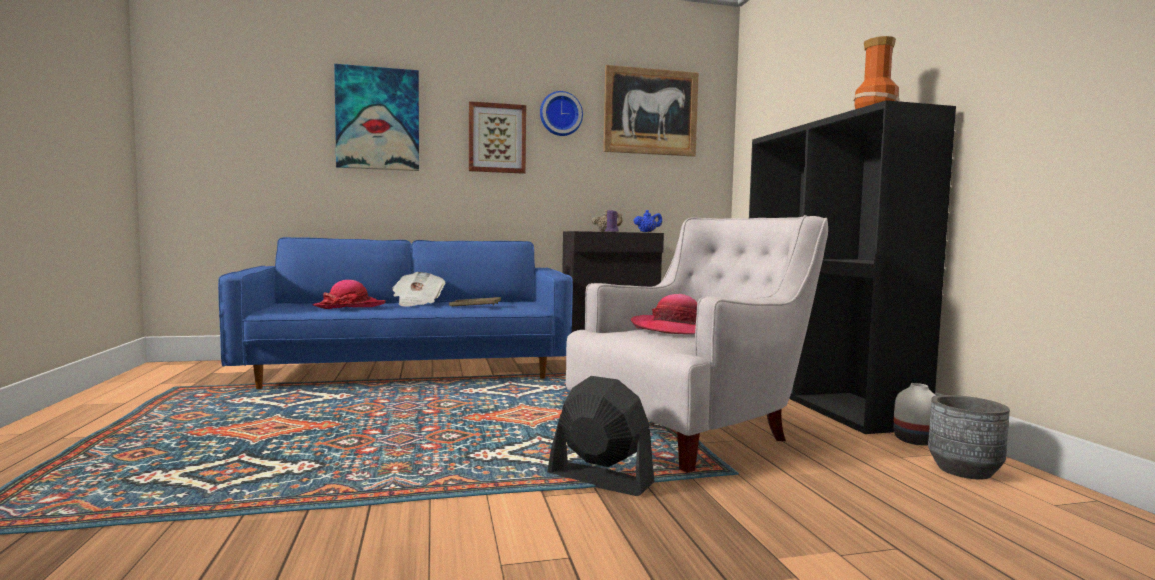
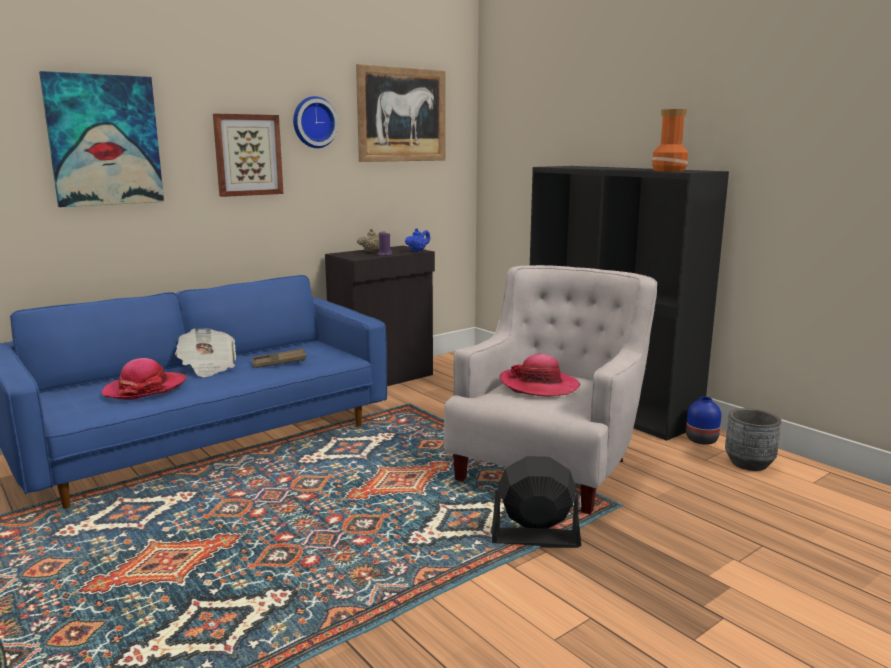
camera: 25 degrees left, 10 degrees up
white vase [893,383,936,446] -> blue vase [686,397,721,445]

